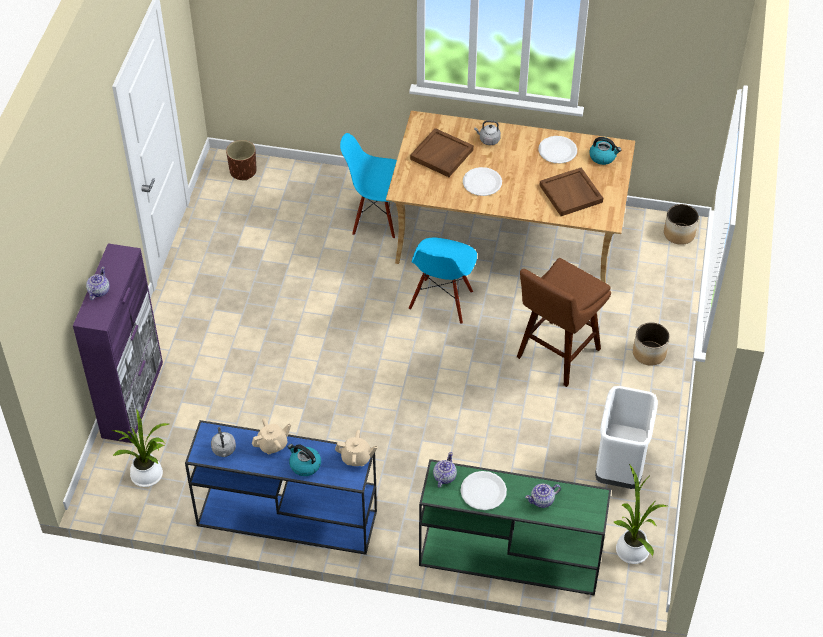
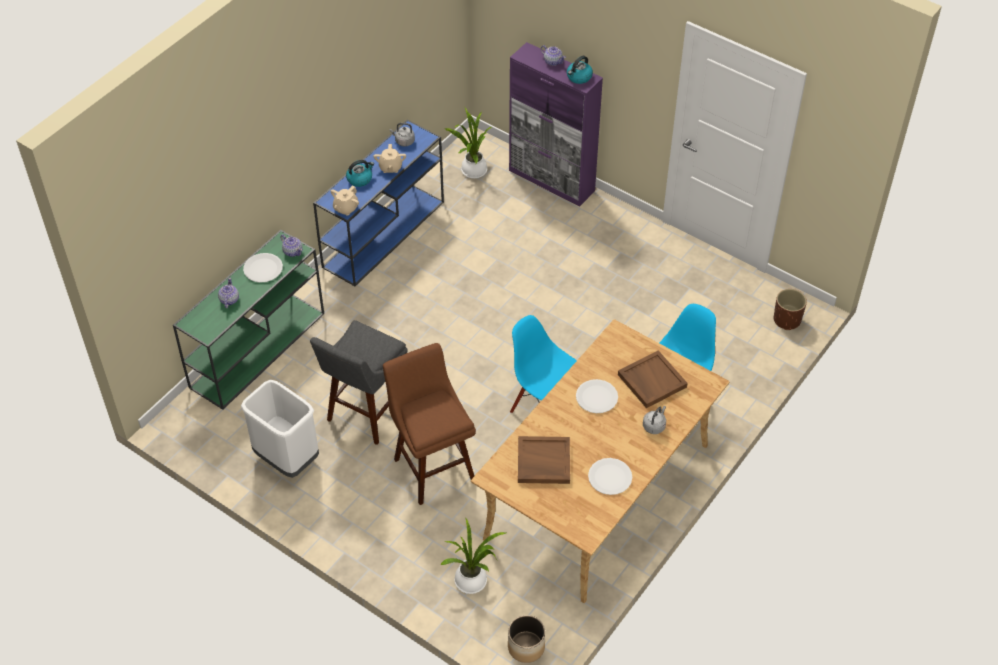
camera: 115 degrees right, 0 degrees up
kettle [589,137,621,165] -> kettle moved to [567,56,593,84]
potted plant [614,464,667,564] -> potted plant moved to [440,517,506,594]
planter [633,322,669,366] -> none
none -> grey stool [310,320,408,445]

